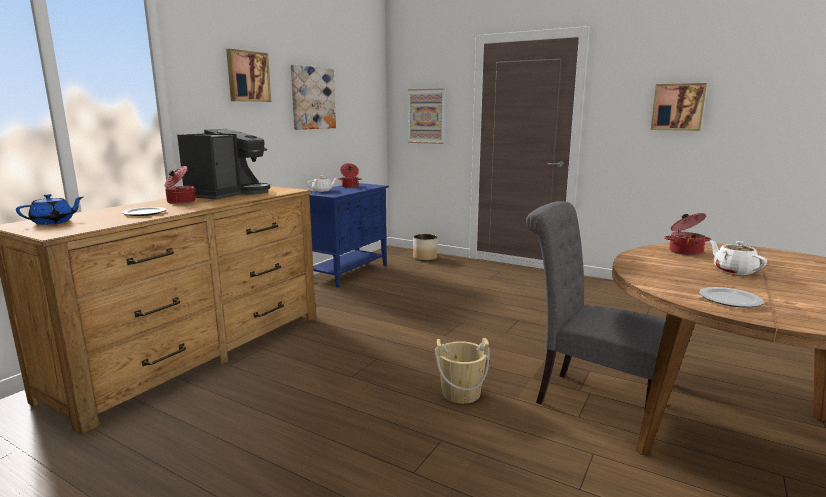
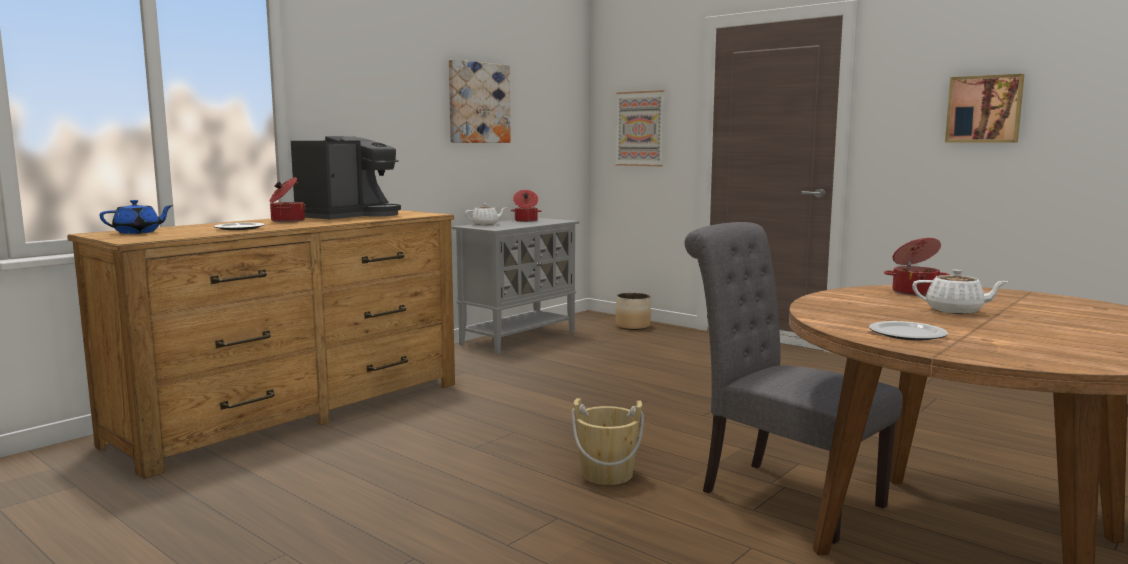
camera: 10 degrees right, 5 degrees down
picture [226,49,271,102] -> none
blue cabinet [309,183,389,287] -> grey cabinet [452,218,579,354]
white teapot [709,240,767,275] -> white teapot turned 120 degrees clockwise [912,269,1009,314]

